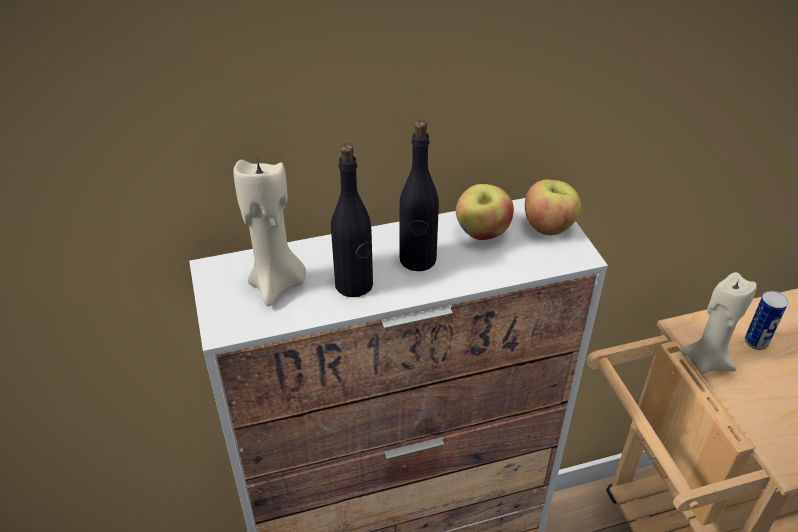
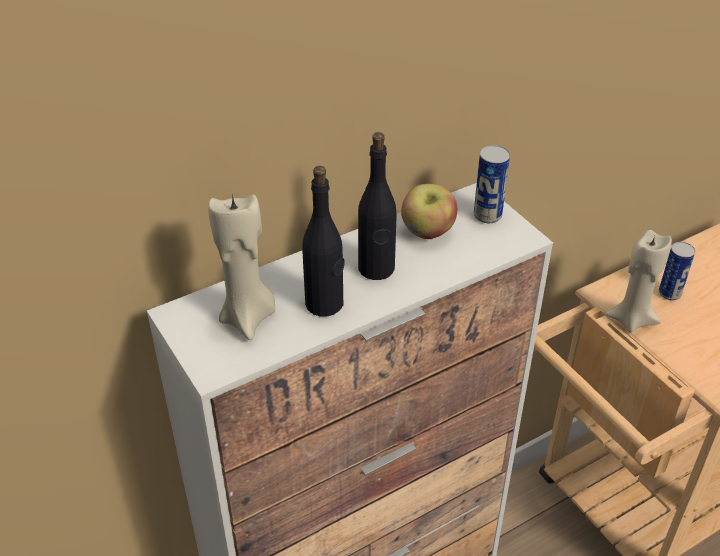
camera: 15 degrees left, 0 degrees up
apple [525,179,581,236] -> can [474,145,510,223]

